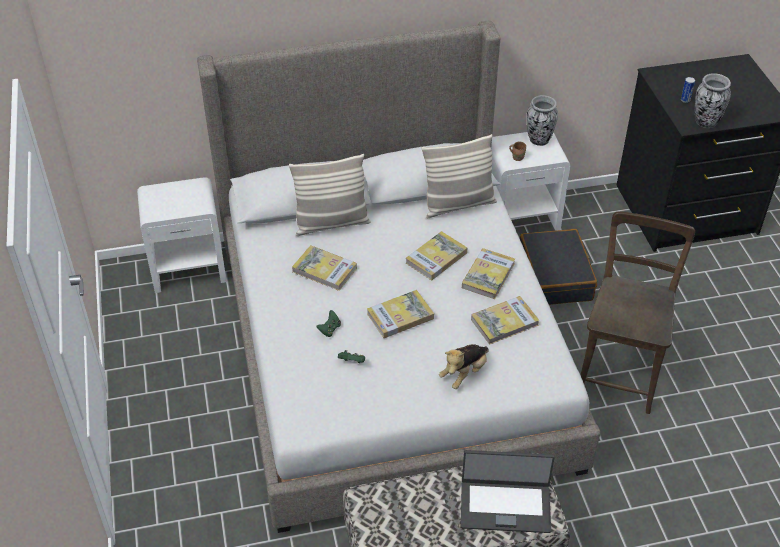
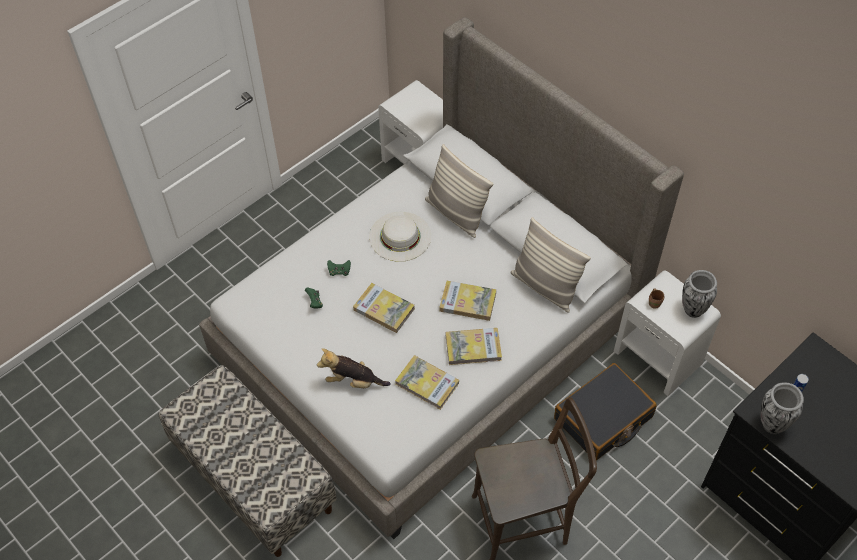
camera: 60 degrees right, 10 degrees up
book [292,245,357,291] -> white hat [369,212,431,262]
laptop [461,450,555,533] -> none

